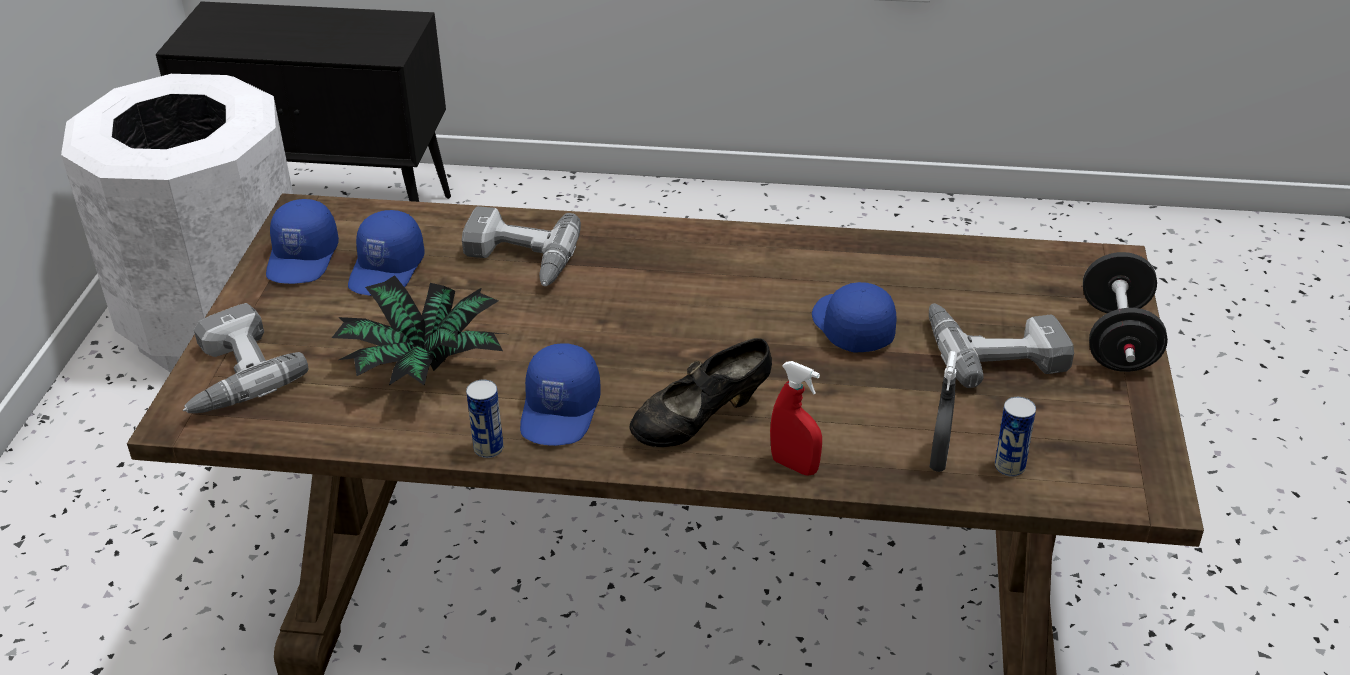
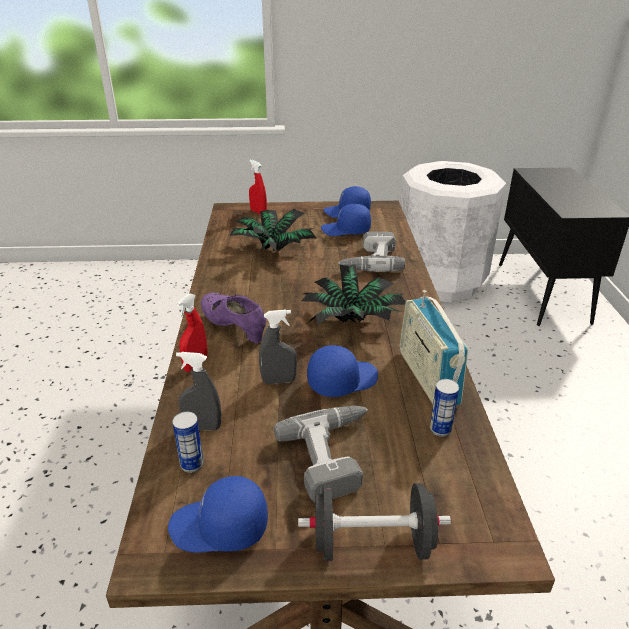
camera: 80 degrees right, 5 degrees down
power drill [183,303,308,413] -> red spray bottle [249,160,267,214]
can [466,379,504,458] -> can moved to [430,379,459,437]
blue cap [520,343,601,446] -> blue cap moved to [168,476,268,553]
black shoe [629,338,772,447] -> purple shoe [201,293,266,344]
none -> grey spray bottle [259,309,297,384]
none -> potted plant [301,264,406,324]
none -> radio [400,290,468,405]

